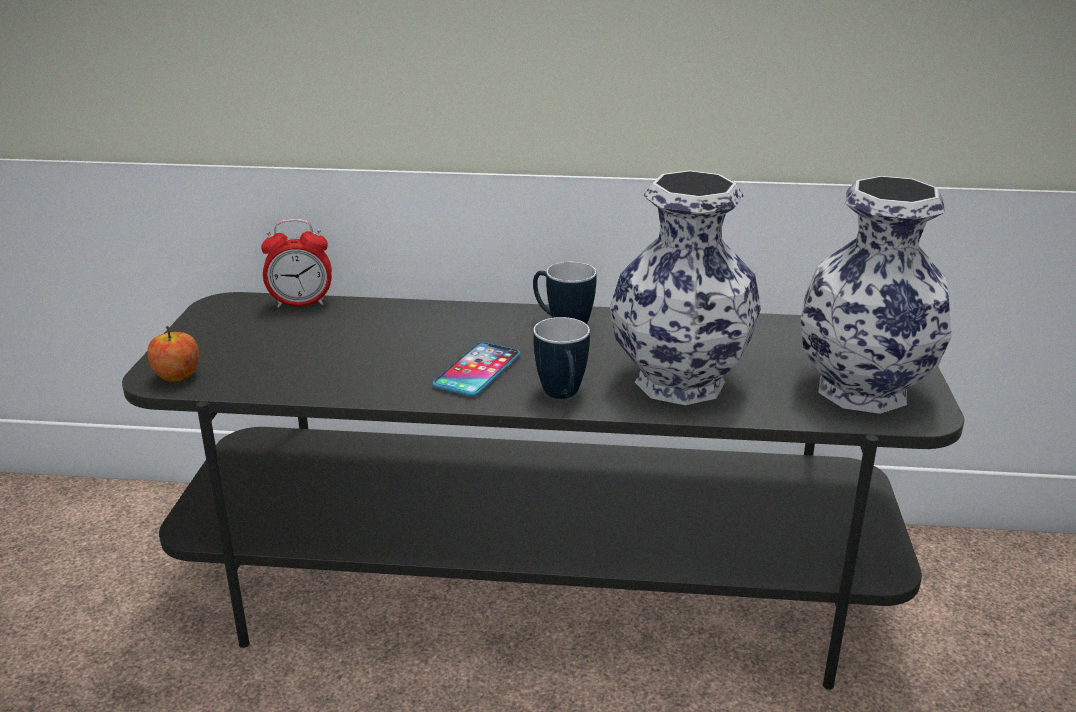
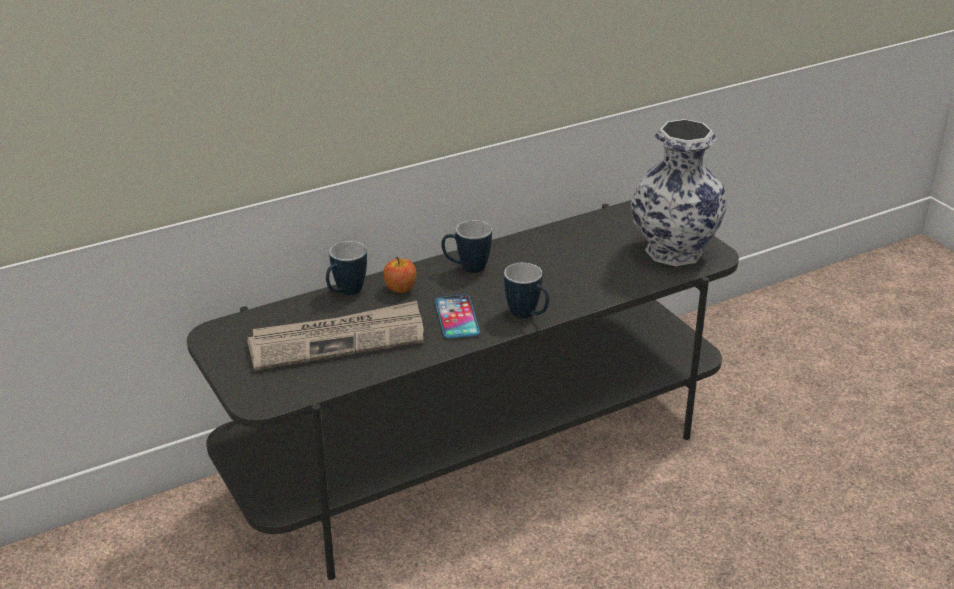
camera: 35 degrees left, 5 degrees up
apple [148,326,199,382] -> apple moved to [383,257,417,293]
alarm clock [261,219,332,308] -> none
vase [610,170,761,405] -> none
none -> newspaper [247,301,424,371]
none -> mug [326,241,367,295]

